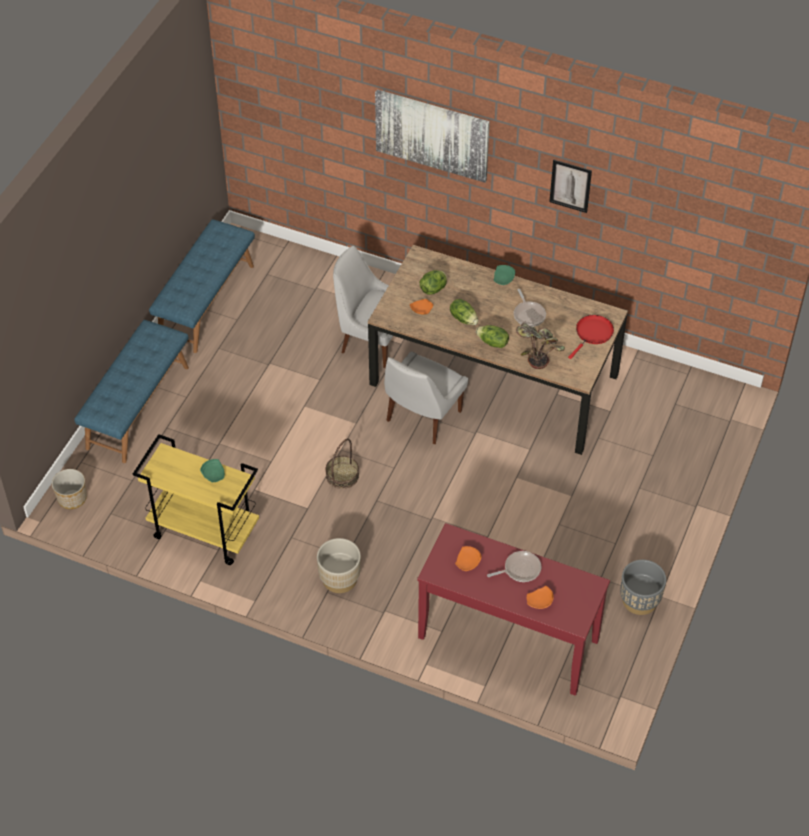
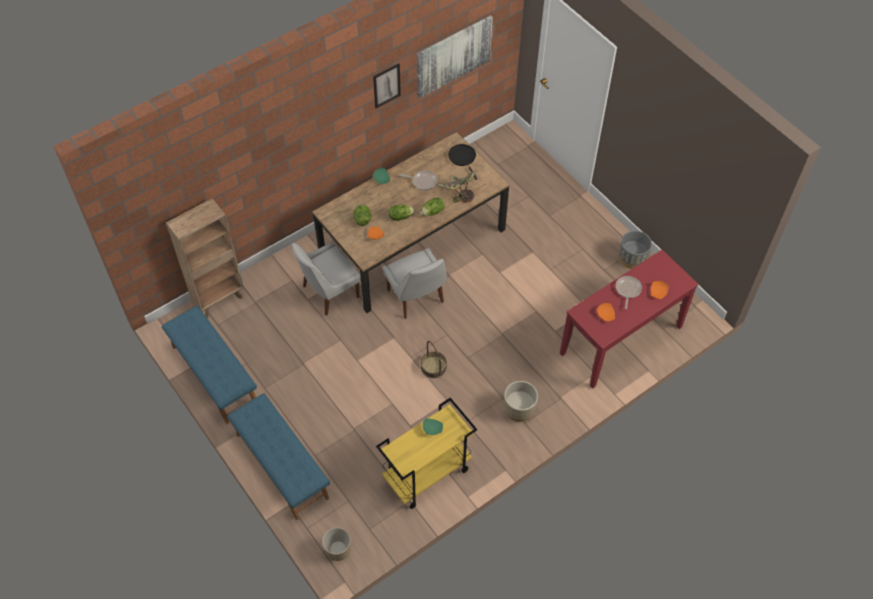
camera: 60 degrees left, 5 degrees up
picture [375,89,490,183] -> picture moved to [417,15,493,99]
red frying pan [568,315,614,359] -> black frying pan [448,144,478,180]
none -> brown bookcase [166,198,244,318]

